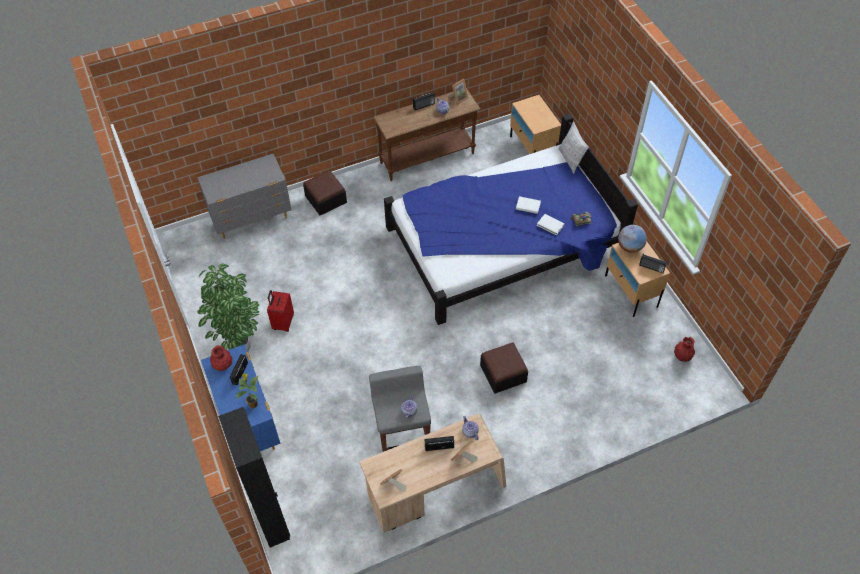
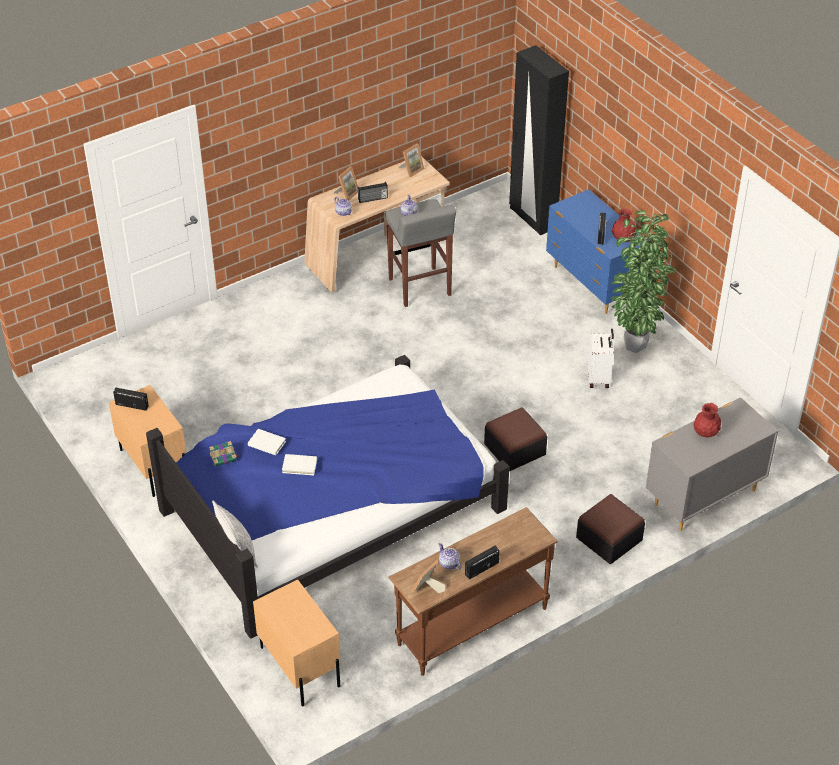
camera: 170 degrees right, 10 degrees down
potted plant [237,373,259,408] -> none
red suitcase [267,290,294,332] -> white suitcase [588,329,614,388]
ottoman [480,342,528,393] -> ottoman moved to [484,407,547,471]
globe [618,225,647,253] -> none
red vase [674,337,695,362] -> red vase moved to [693,403,721,437]

